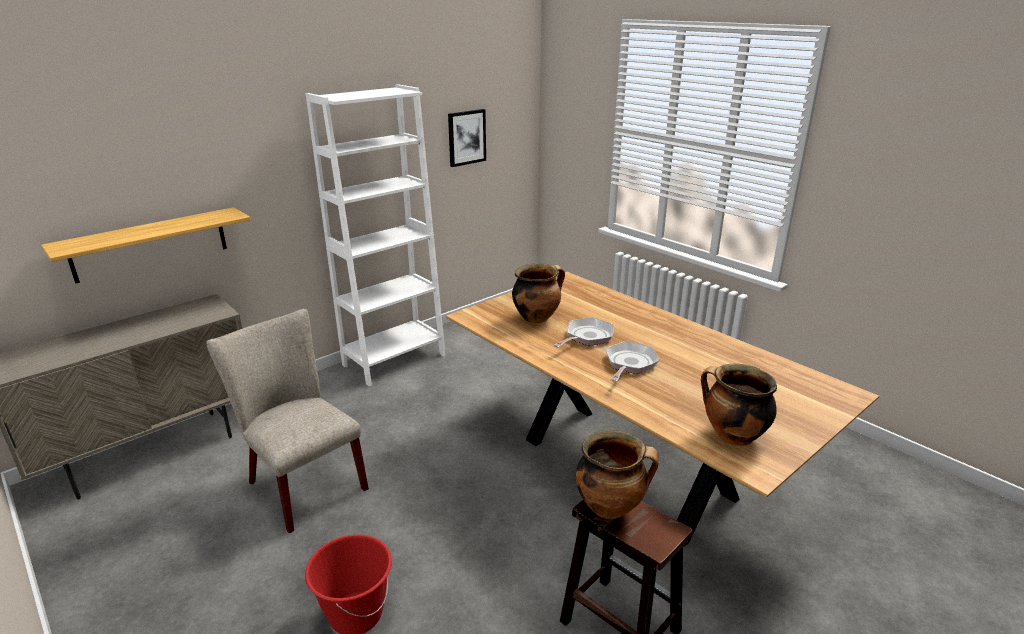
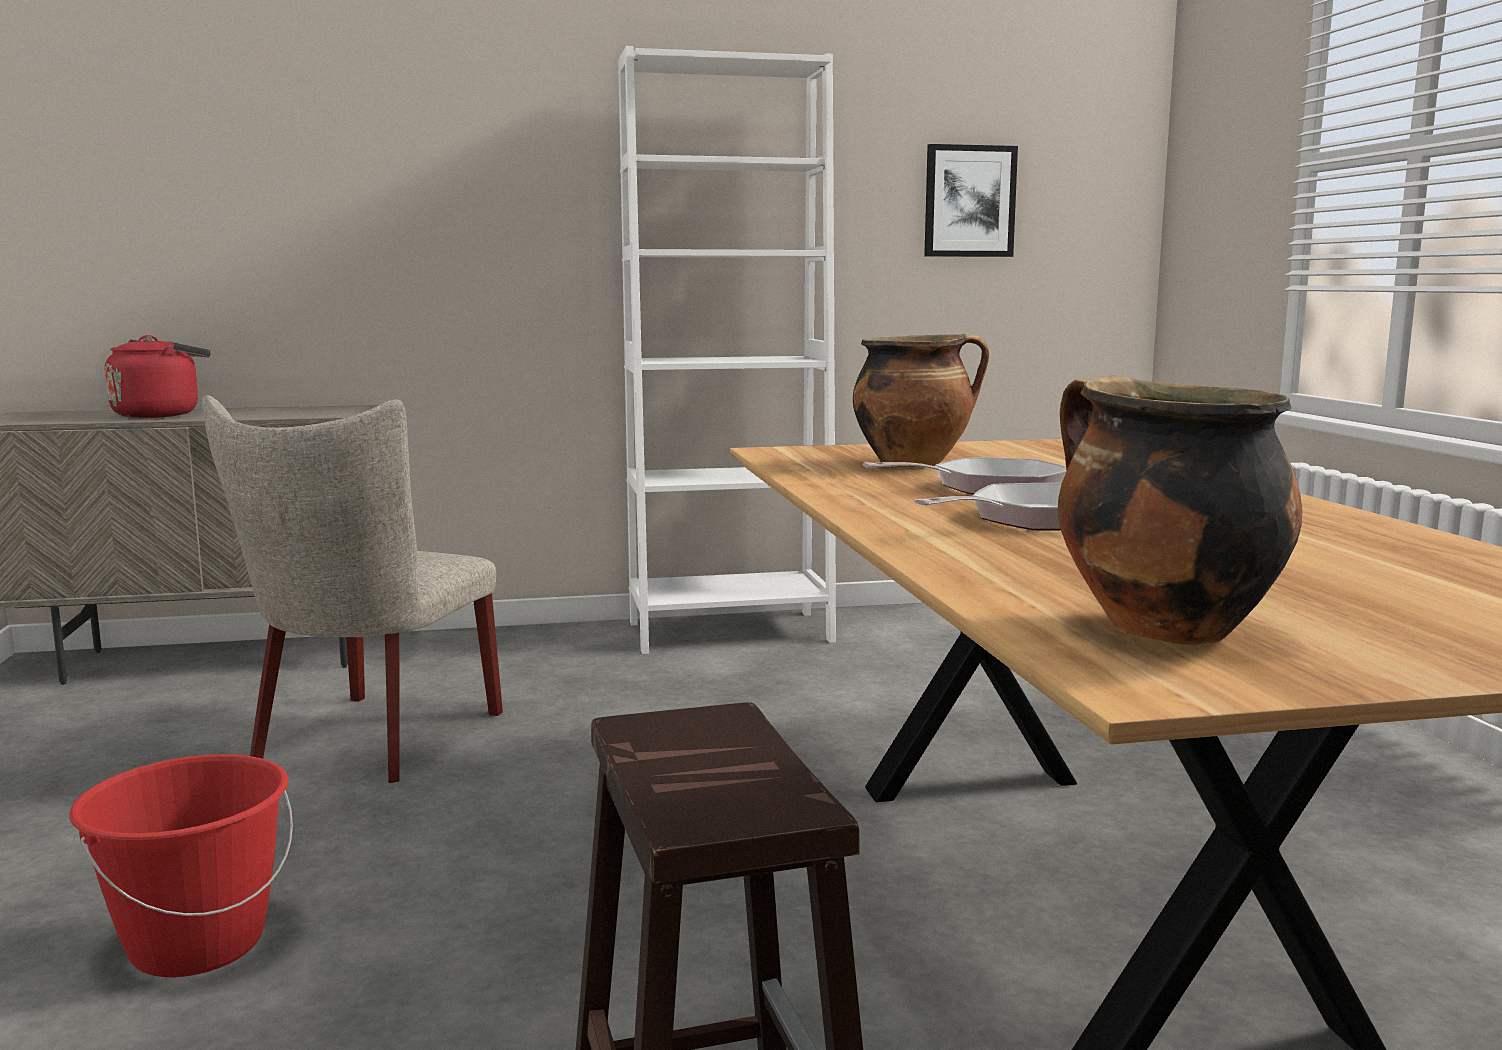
camera: 30 degrees right, 15 degrees down
shelf [41,207,251,284] -> none
beige chair [206,309,369,534] -> beige chair turned 150 degrees counterclockwise [202,395,503,783]
cooking pot [576,430,659,519] -> none
none -> red kettle [105,335,211,418]

